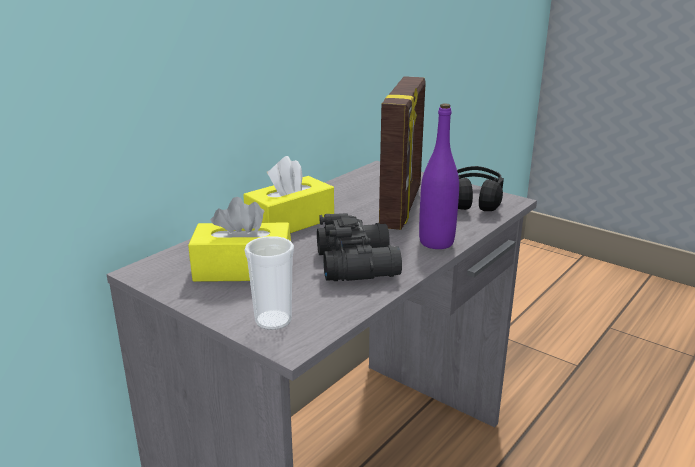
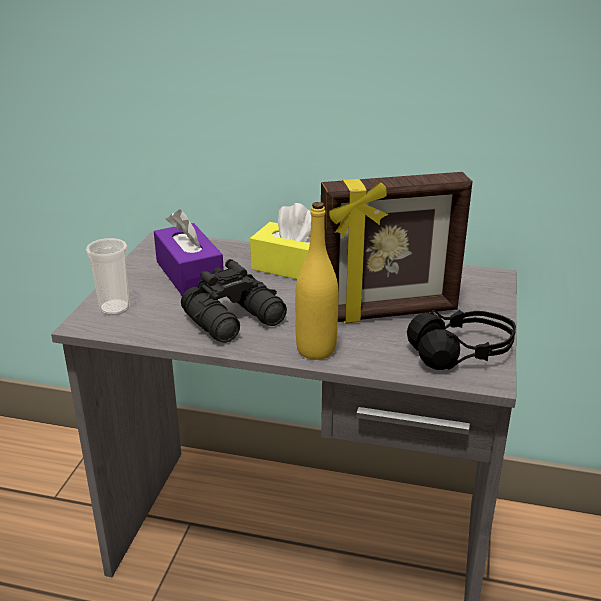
camera: 65 degrees right, 5 degrees up
yellow tissue box [188,197,291,282] -> purple tissue box [154,209,224,296]
purple bottle [419,103,459,249] -> yellow bottle [295,202,338,360]

